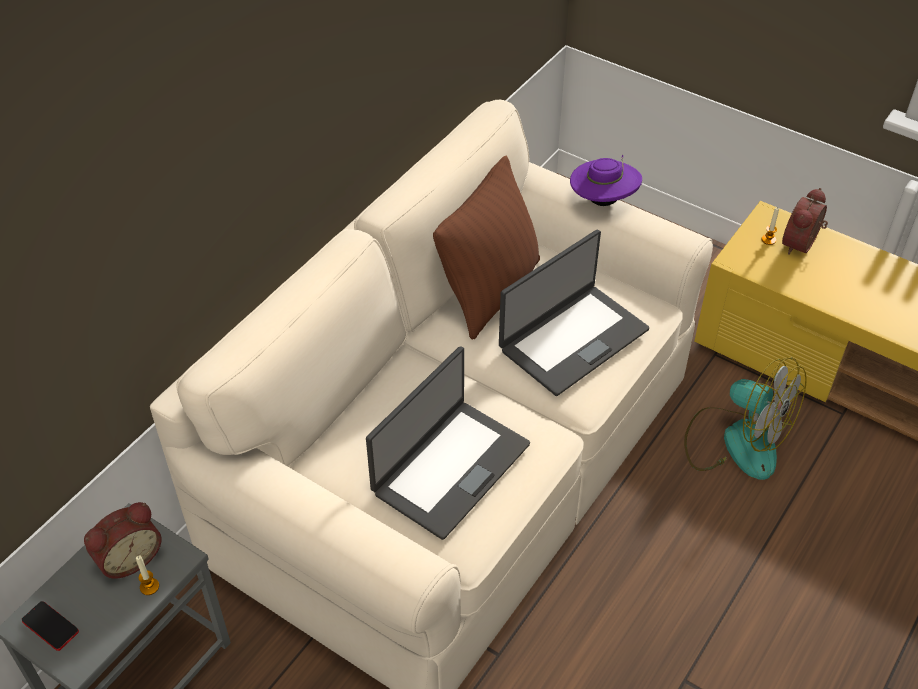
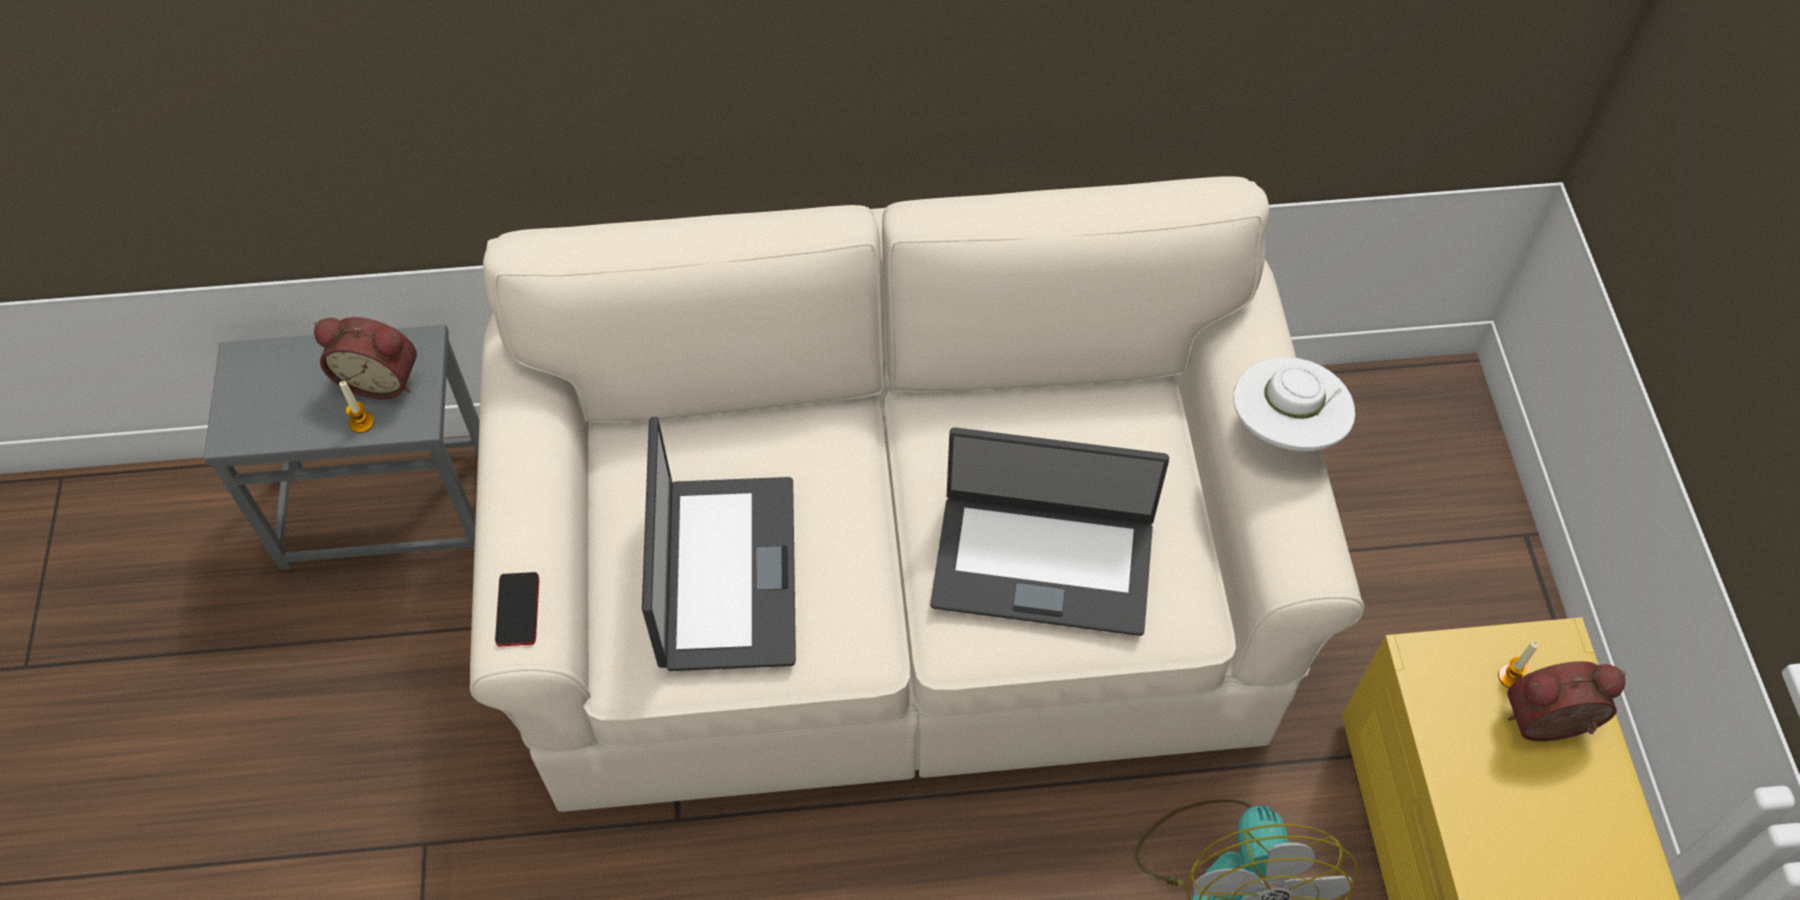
camera: 50 degrees right, 10 degrees up
phone [21,601,79,651] -> phone moved to [495,572,539,647]
laptop [366,346,530,540] -> laptop turned 90 degrees counterclockwise [642,417,796,671]
brown pillow [433,156,540,340] -> none
purple hat [570,155,642,206] -> white hat [1233,357,1355,451]

